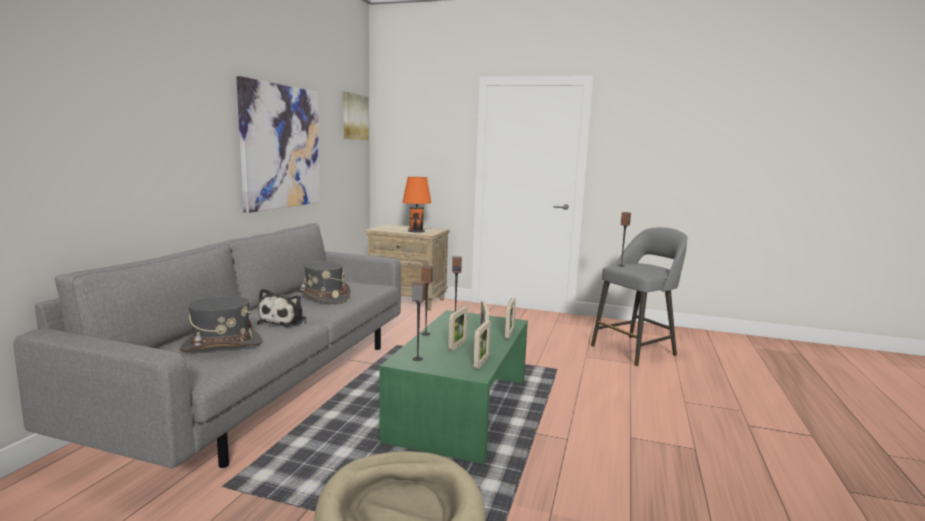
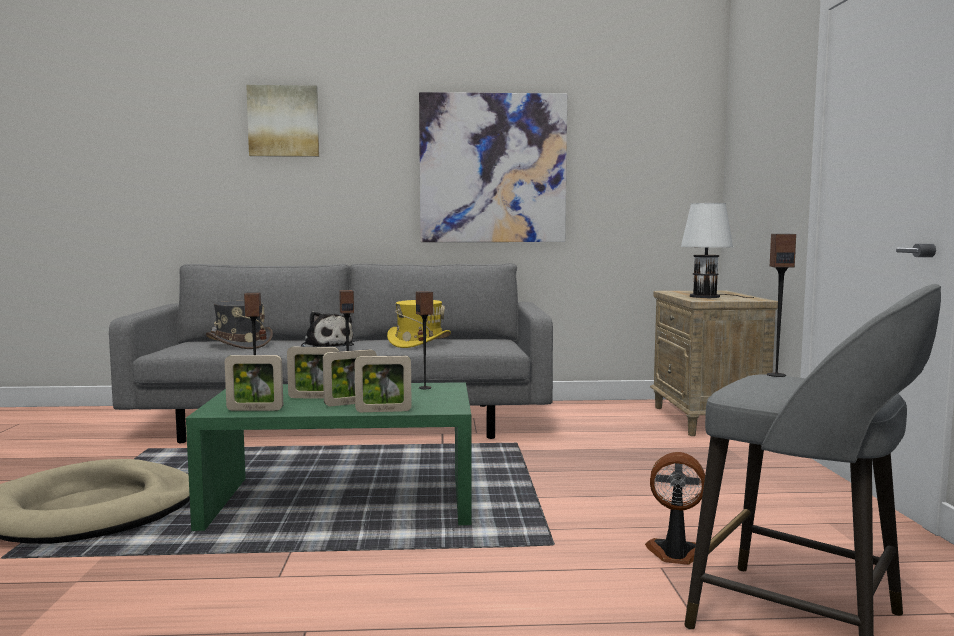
camera: 70 degrees right, 5 degrees down
plush toy [257,289,306,327] -> plush toy turned 120 degrees counterclockwise [301,311,354,347]
grey hat [298,261,351,304] -> yellow hat [387,300,451,348]
picture [343,92,369,140] -> picture moved to [246,85,319,157]
orange table lamp [403,177,432,232] -> white table lamp [680,203,754,298]
none -> fan [645,452,705,565]

